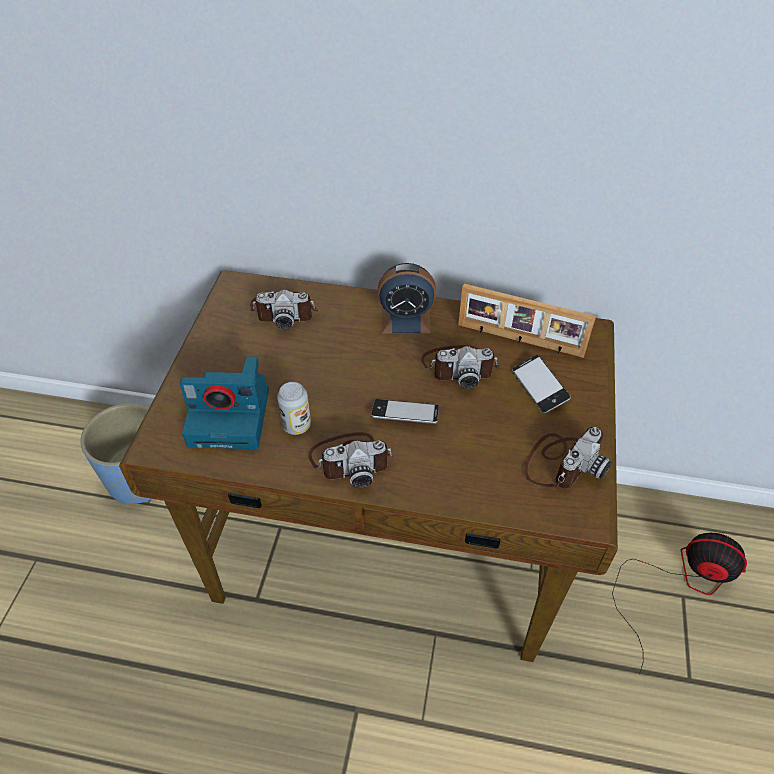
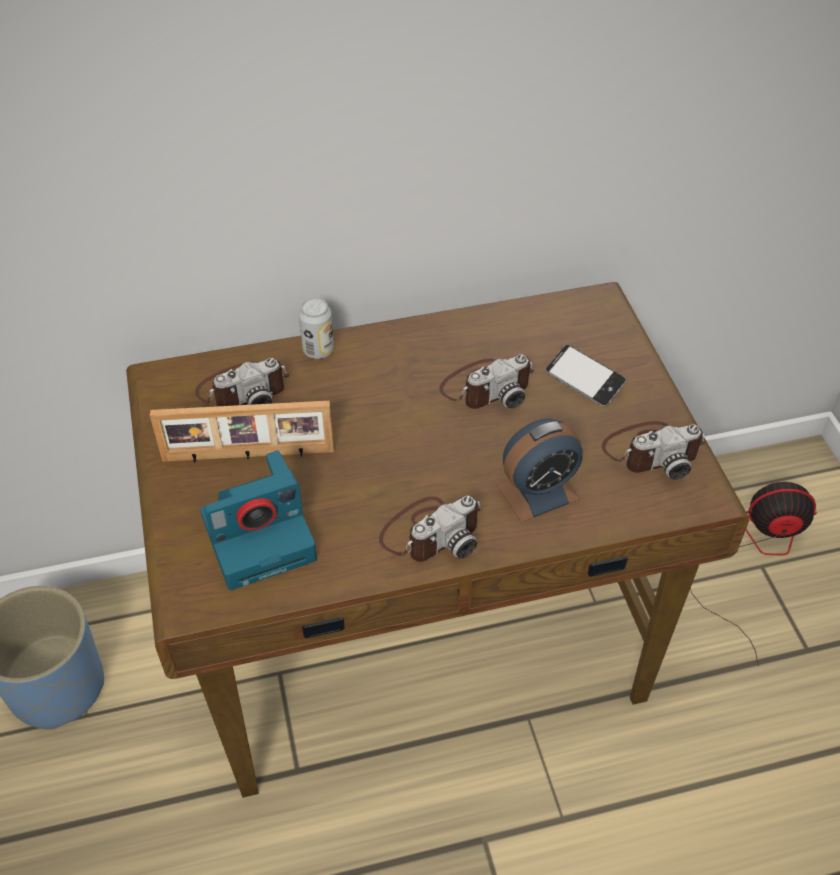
camera: 25 degrees left, 0 degrees up
can [277,382,311,435] -> can moved to [299,298,334,359]
phone [371,399,439,424] -> none
alarm clock [378,263,436,334] -> alarm clock moved to [496,419,582,523]
picture frame [458,284,596,358] -> picture frame moved to [150,401,334,463]
camera [524,427,612,488] -> camera turned 60 degrees clockwise [602,421,705,480]

